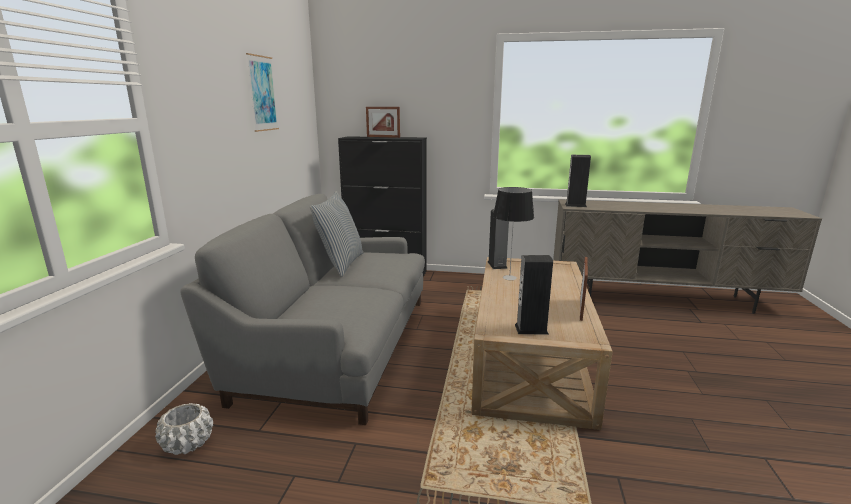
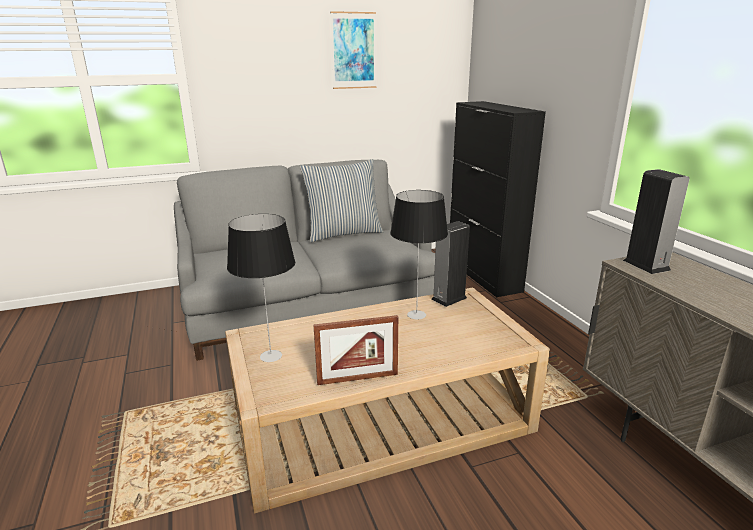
camera: 60 degrees right, 5 degrees up
white planter [155,403,213,455] -> none
picture frame [366,107,400,138] -> none
speaker [515,255,553,335] -> table lamp [227,214,295,362]

